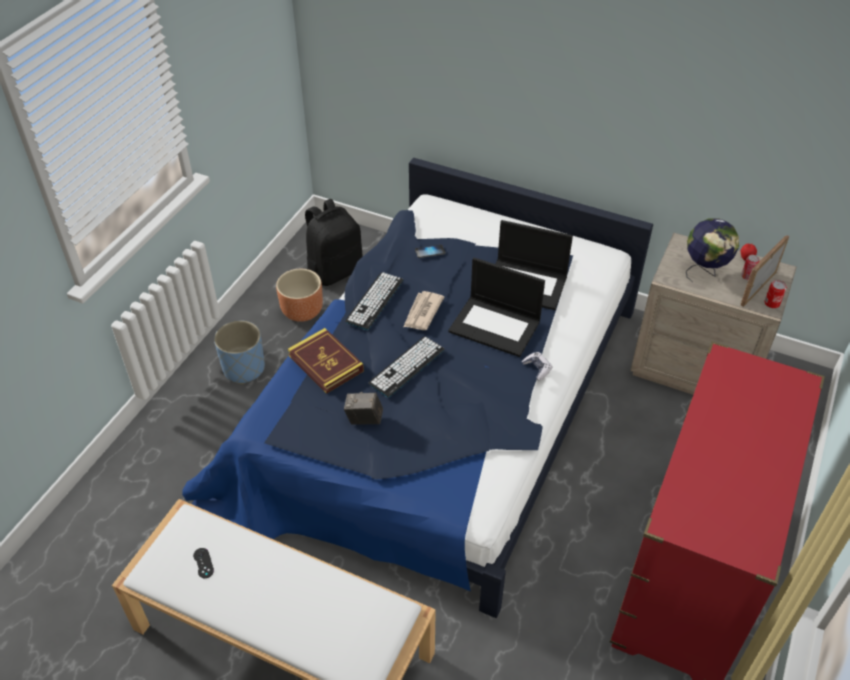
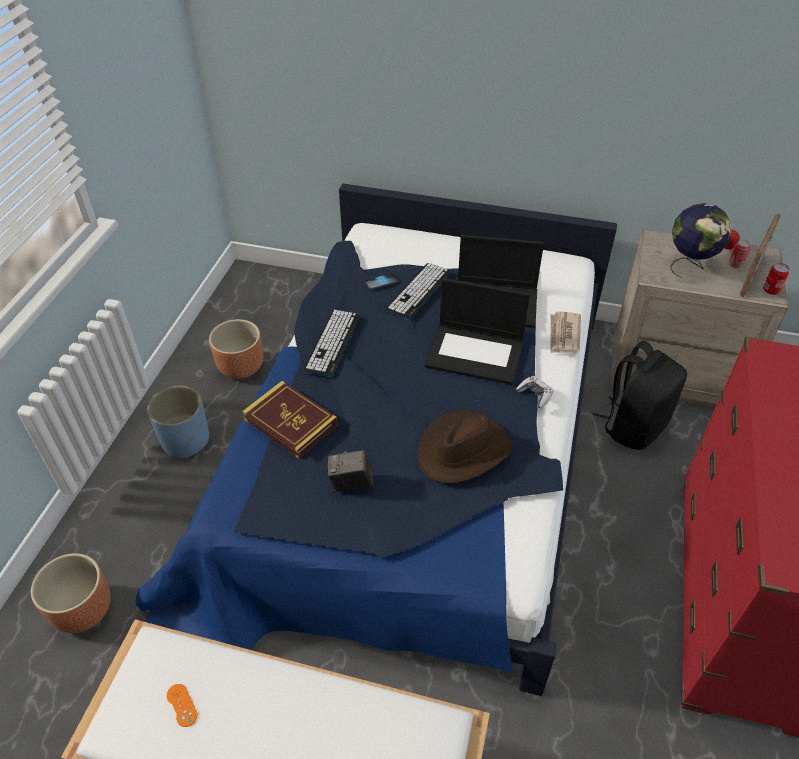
camera: 10 degrees left, 0 degrees up
black game controller [193,548,214,578] -> orange game controller [167,684,197,727]
black backpack [305,199,363,286] -> black backpack moved to [593,341,687,450]
keyboard [369,337,445,398] -> keyboard moved to [386,263,451,320]
newspaper [403,291,444,330] -> newspaper moved to [550,312,581,354]
none -> brown planter [31,553,111,633]
none -> brown hat [417,409,512,484]

